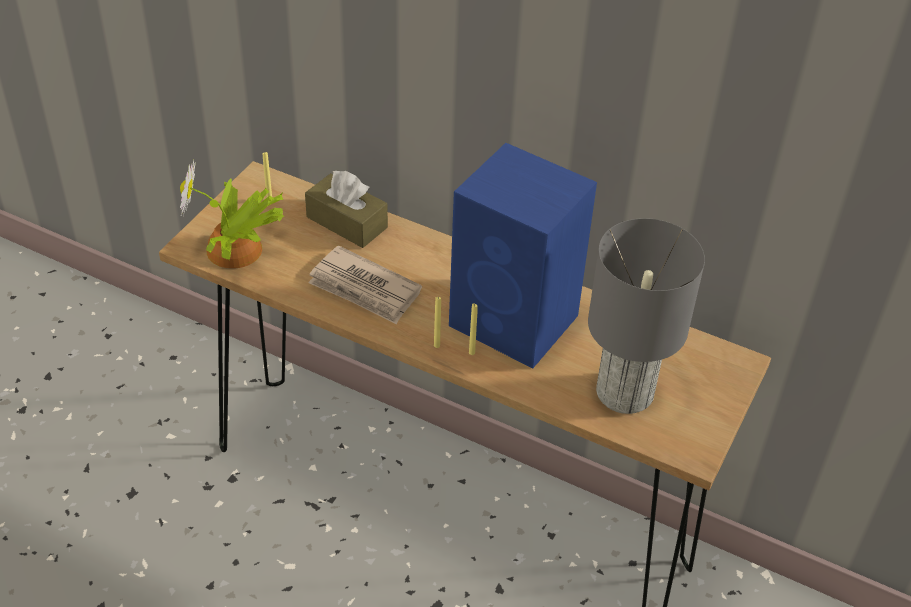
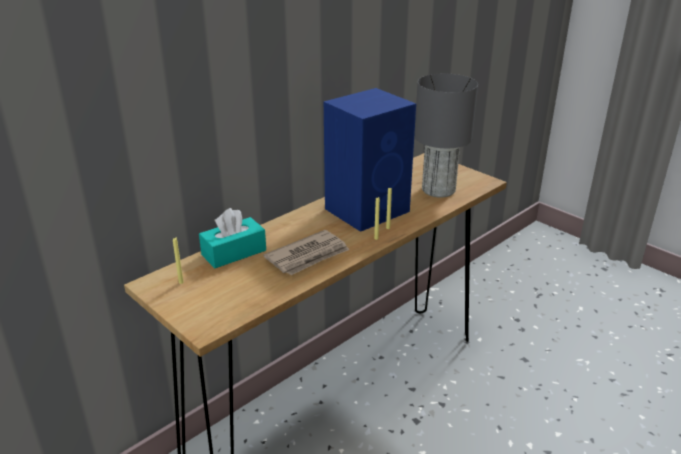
camera: 70 degrees left, 15 degrees down
potted plant [180,160,284,269] -> none
brown tissue box [305,171,388,248] -> turquoise tissue box [199,208,266,268]

